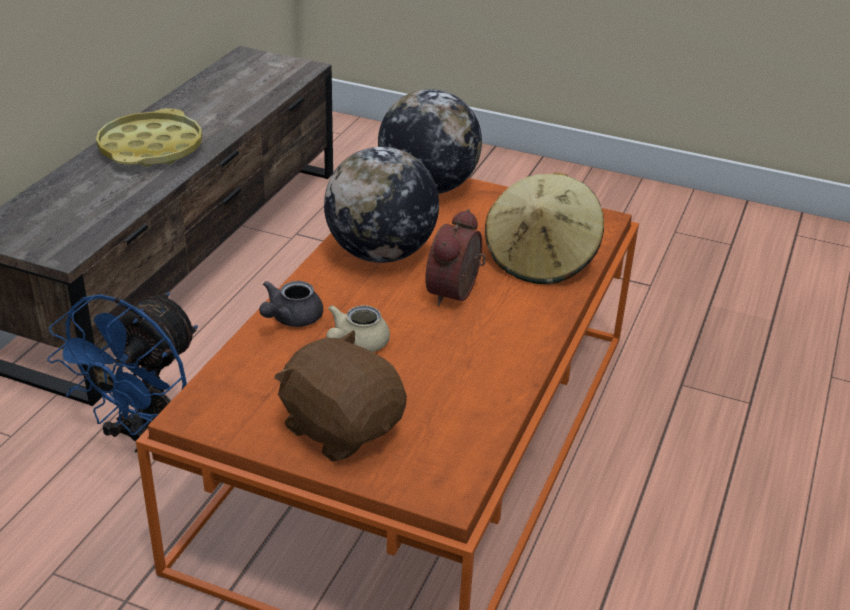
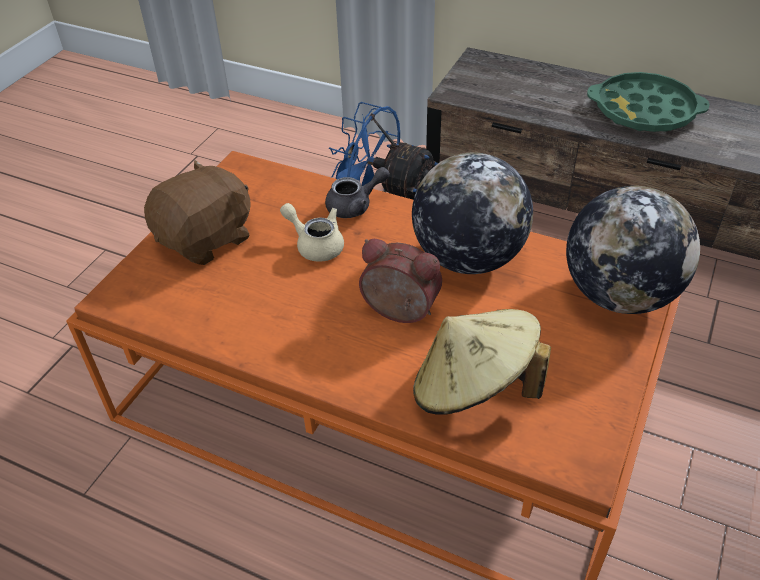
camera: 95 degrees right, 10 degrees up
yellow tray [96,108,202,167] -> green tray [587,72,709,132]
grey teapot [259,281,323,327] -> grey teapot turned 120 degrees clockwise [325,167,390,218]

